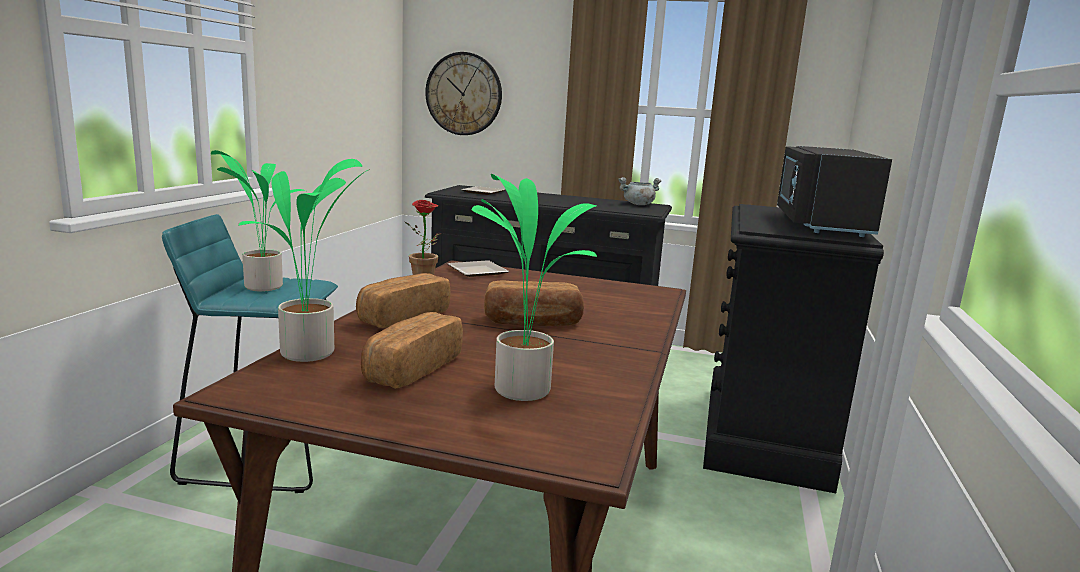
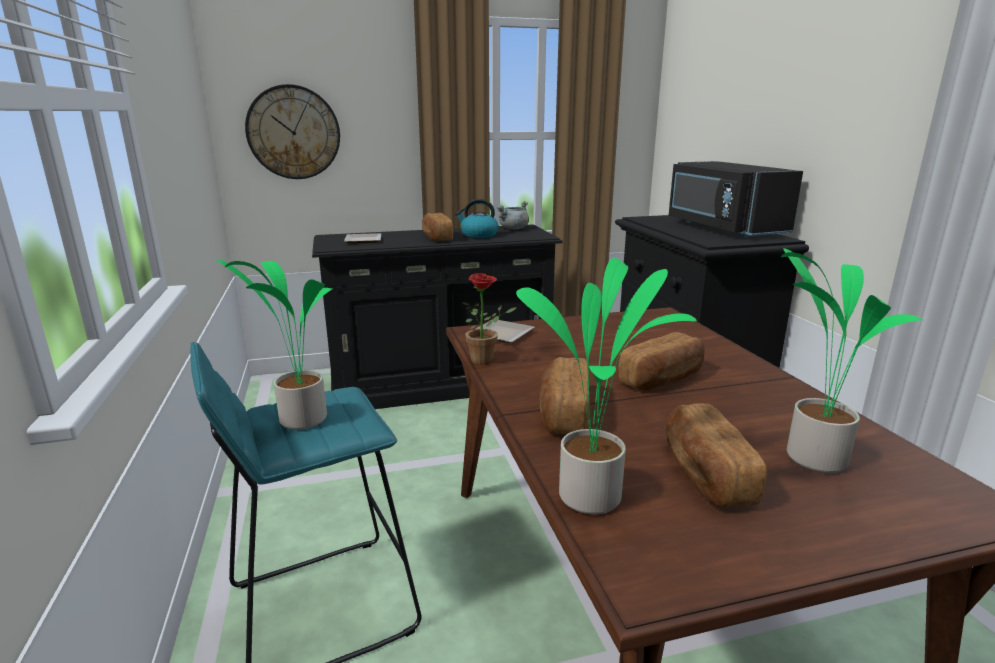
camera: 30 degrees left, 5 degrees up
none -> bread [422,213,453,242]
none -> kettle [455,199,499,238]

